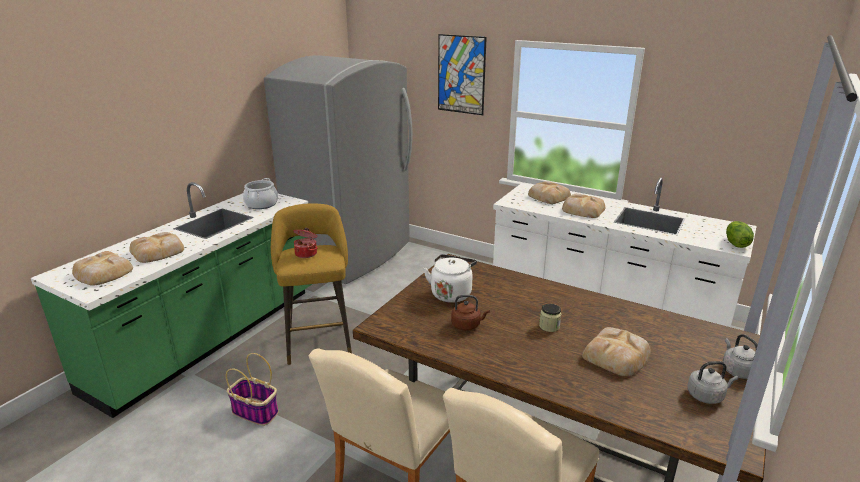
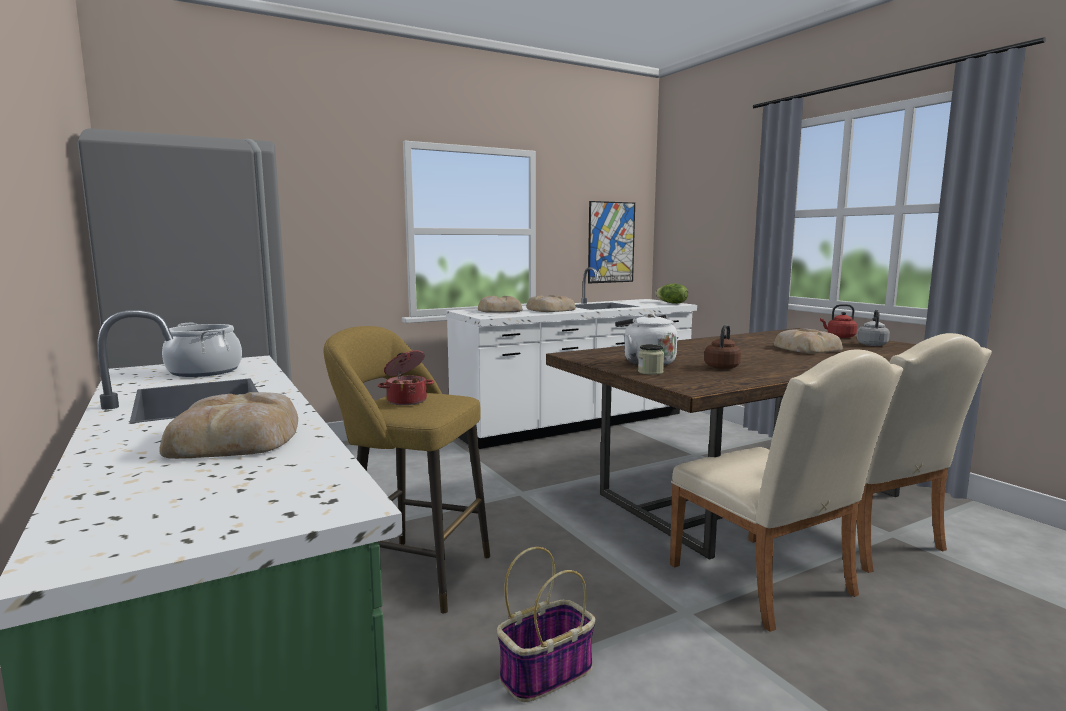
camera: 60 degrees left, 15 degrees down
bread [72,251,133,286] -> none
picture [438,34,487,115] -> picture moved to [588,201,635,283]
jar [539,304,561,332] -> jar moved to [638,344,664,375]
grey kettle [722,334,758,379] -> red kettle [820,304,857,338]

